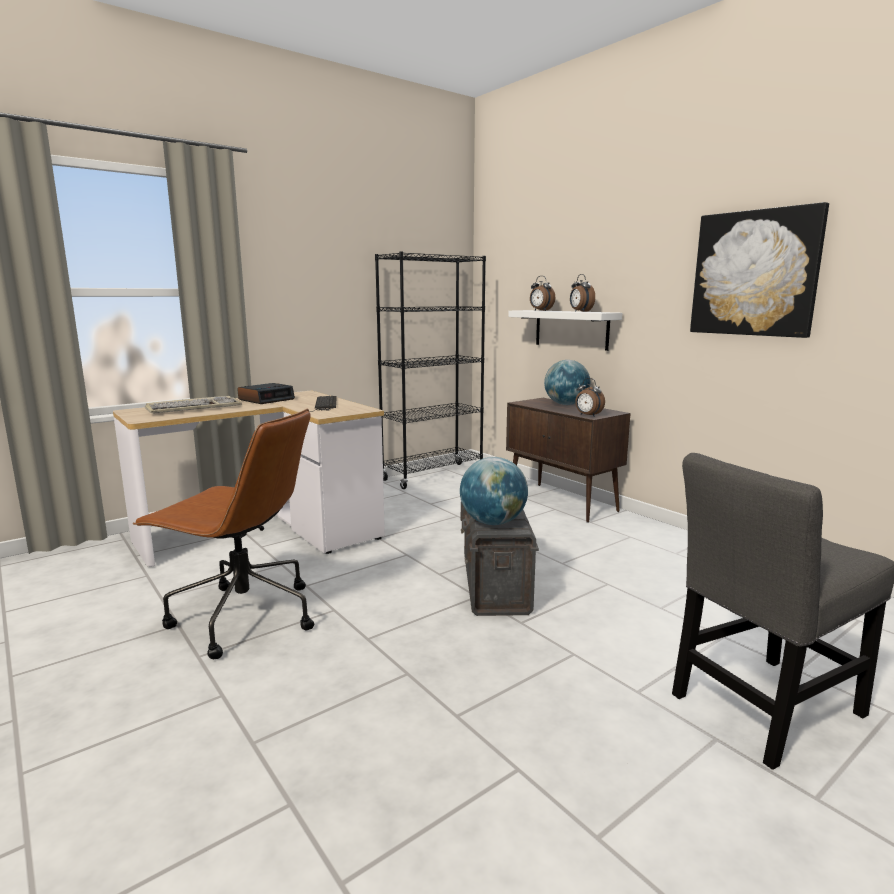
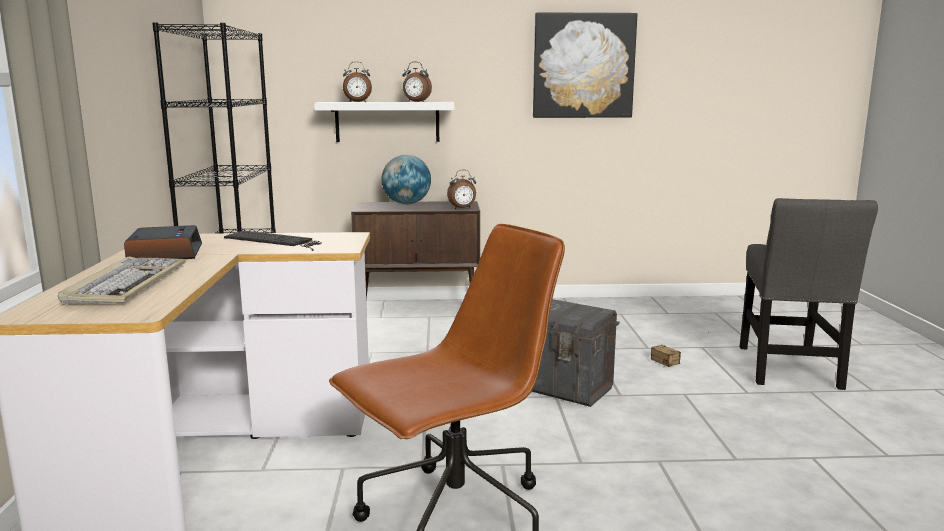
camera: 55 degrees left, 0 degrees up
globe [460,457,528,525] -> none
none -> storage box [651,331,709,367]

